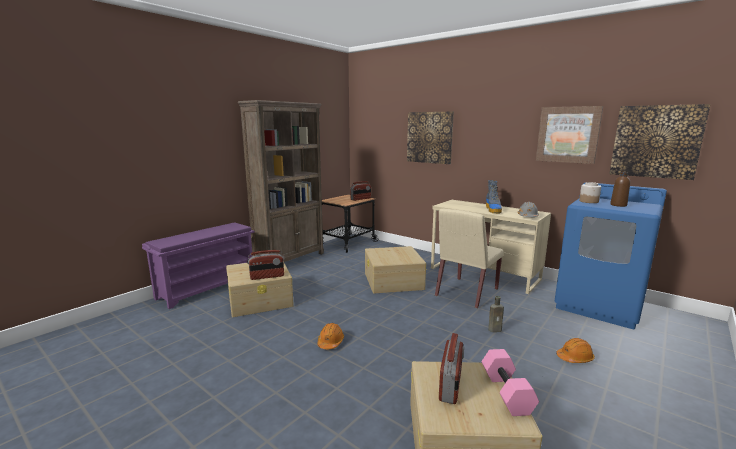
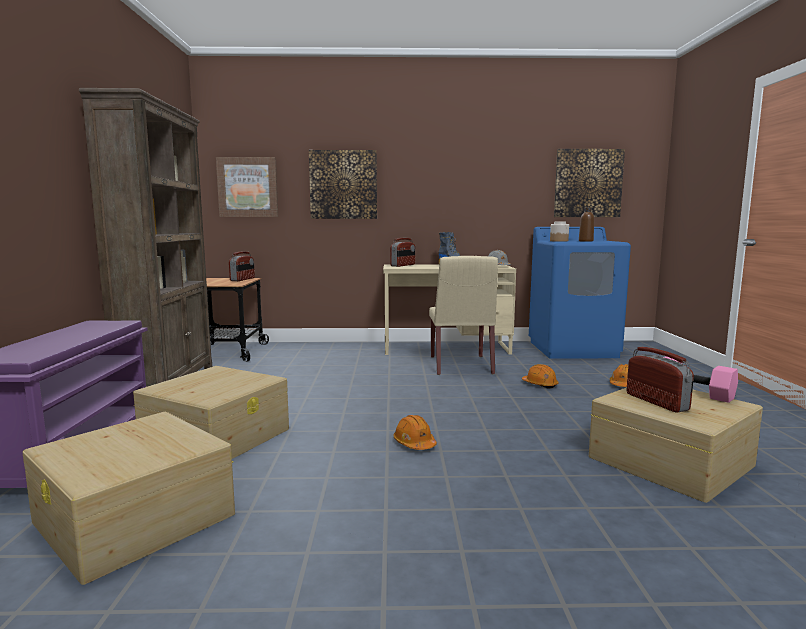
camera: 40 degrees left, 5 degrees down
radio [247,250,285,280] -> radio moved to [390,238,415,267]
beige storage box [365,246,426,293] -> beige storage box moved to [22,411,235,585]
brown bottle [488,296,504,332] -> orange hard hat [522,364,558,389]
picture [536,106,603,164] -> picture moved to [216,157,278,217]

